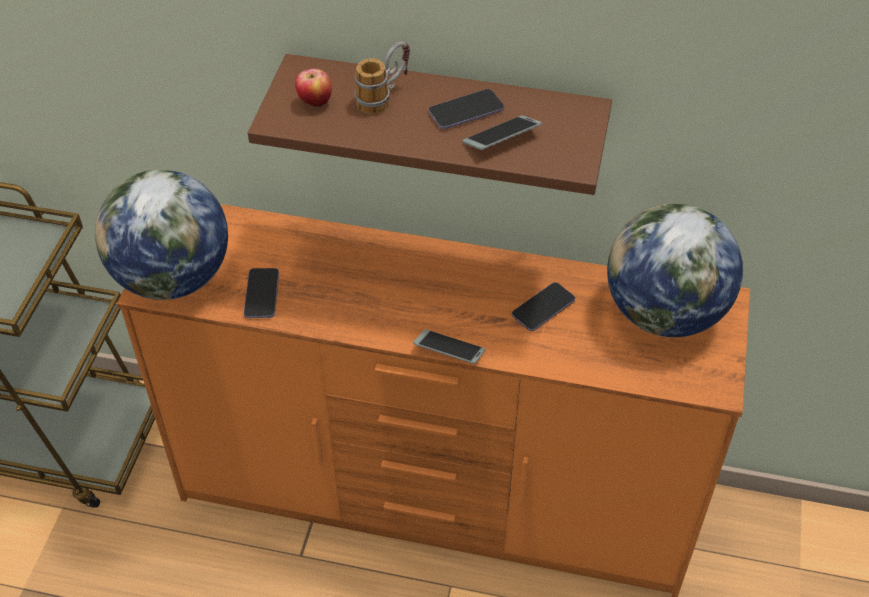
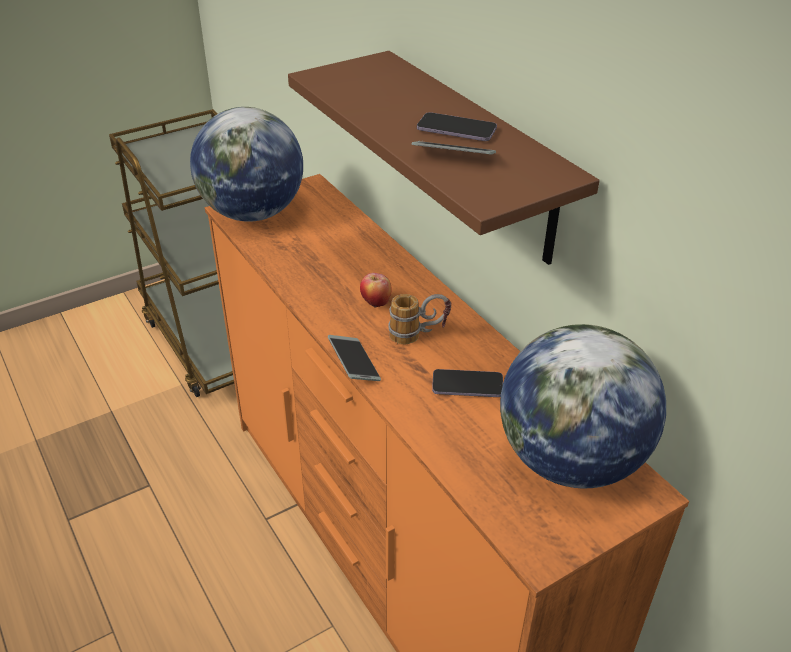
camera: 45 degrees right, 10 degrees down
phone [244,268,279,318] -> none
apple [295,69,332,108] -> apple moved to [360,273,392,308]
mug [355,42,410,114] -> mug moved to [388,294,451,345]

